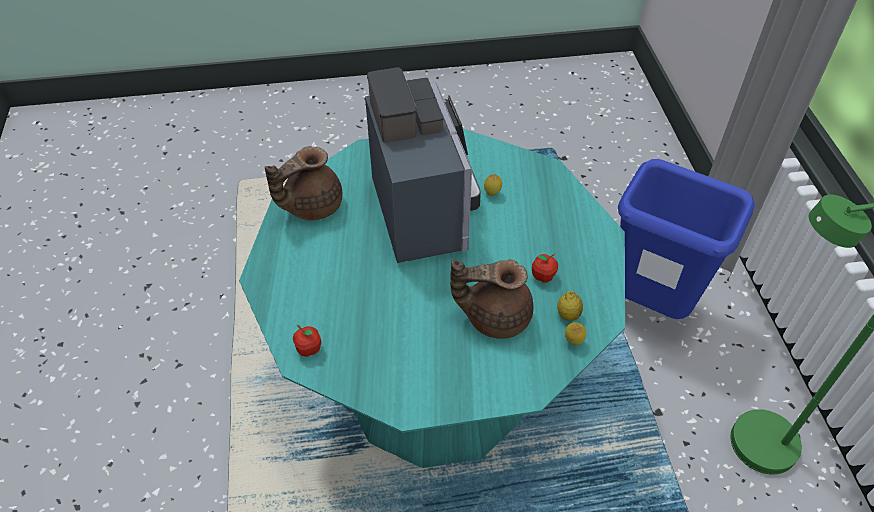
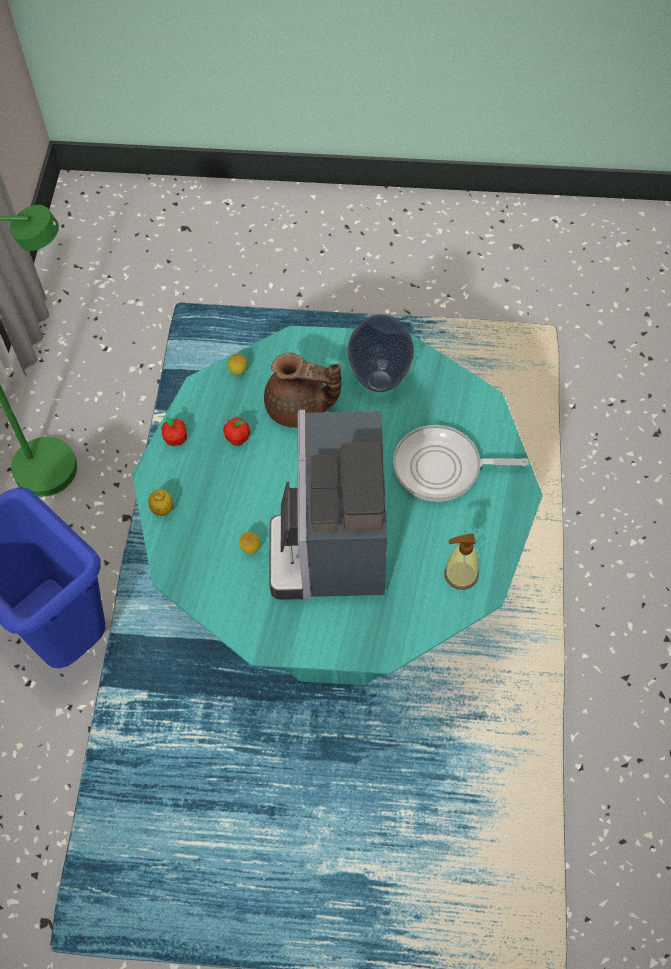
camera: 165 degrees left, 10 degrees up
brown teapot [265,146,342,221] -> soap dispenser [444,534,478,590]
apple [293,325,321,357] -> apple moved to [161,417,187,446]
lemon [557,291,583,321] -> lemon moved to [148,489,174,516]
none -> vase [347,315,414,392]
none -> frying pan [393,425,529,502]

